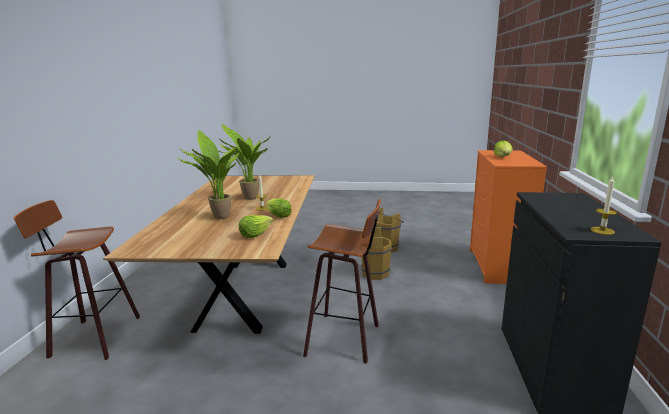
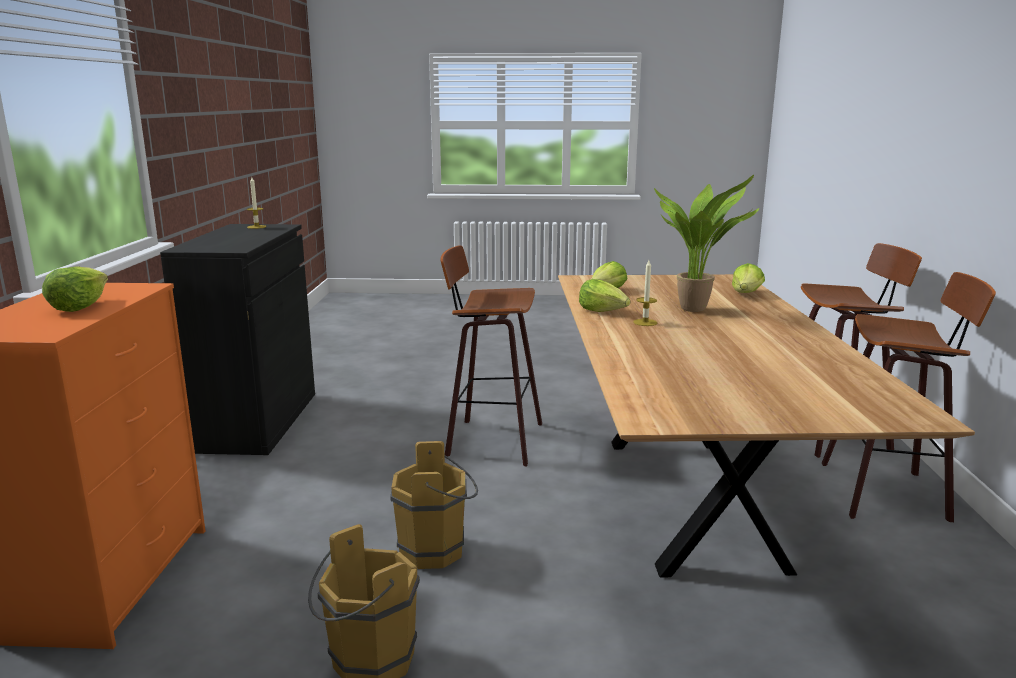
camera: 175 degrees right, 0 degrees up
potted plant [218,124,271,200] -> none
none -> lettuce [732,263,765,293]
none -> stool [822,272,996,522]

